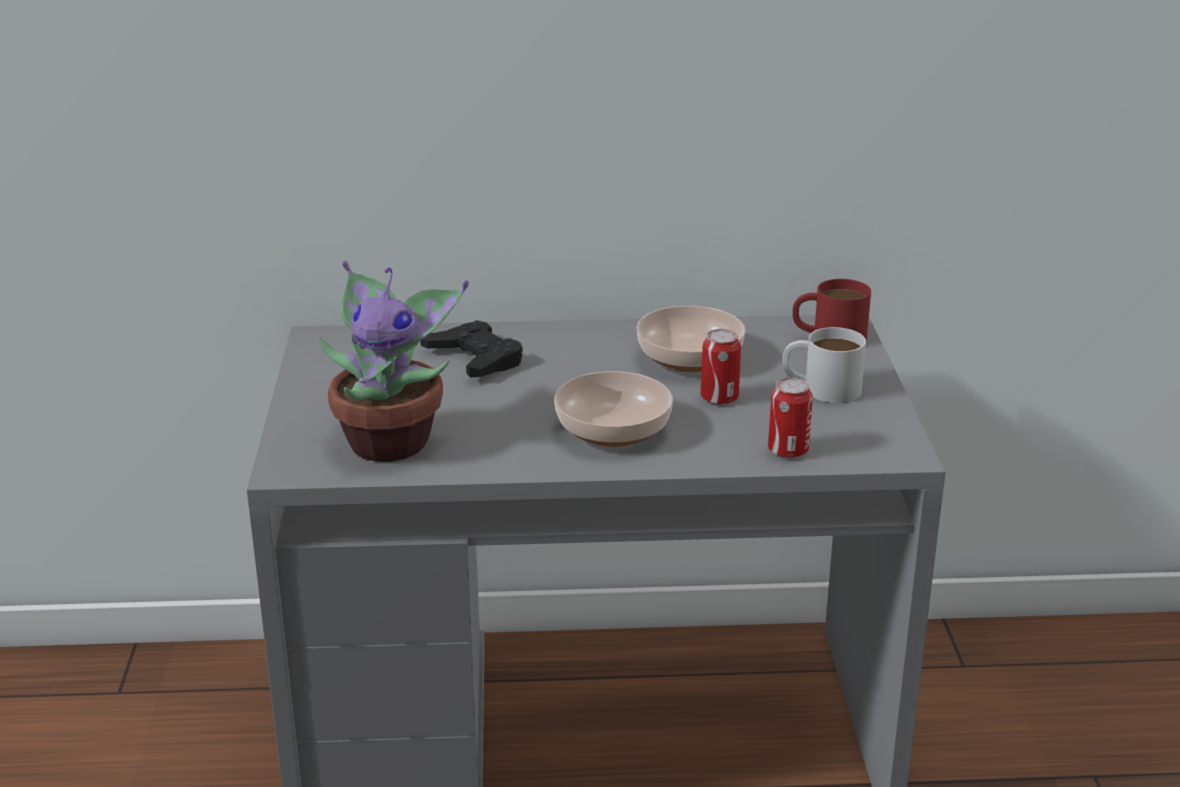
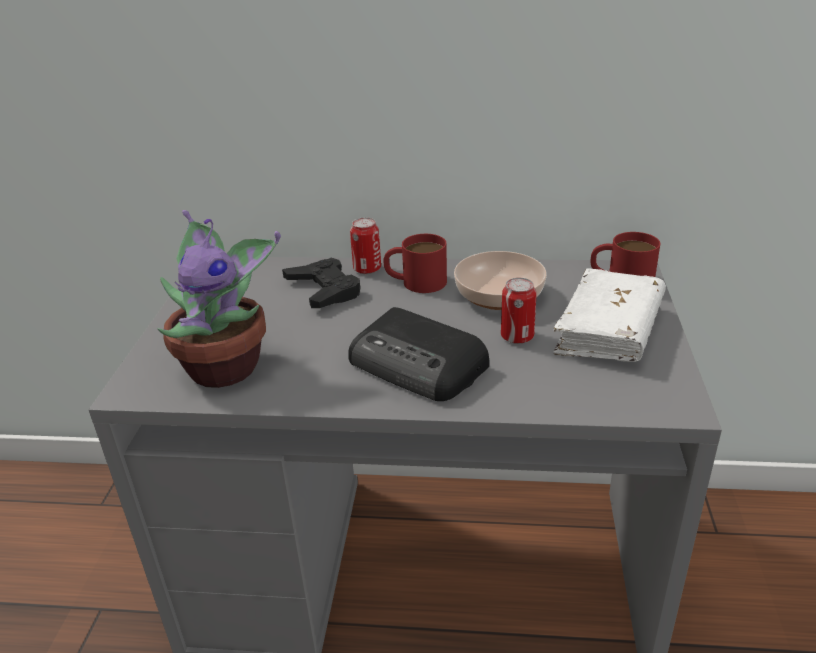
camera: 10 degrees right, 5 degrees up
bowl [554,371,673,447] -> radio [348,307,489,401]
can [768,378,813,458] -> can moved to [350,217,381,274]
white mug [782,327,866,403] -> white book [553,268,666,362]
none -> red mug [383,234,447,293]

